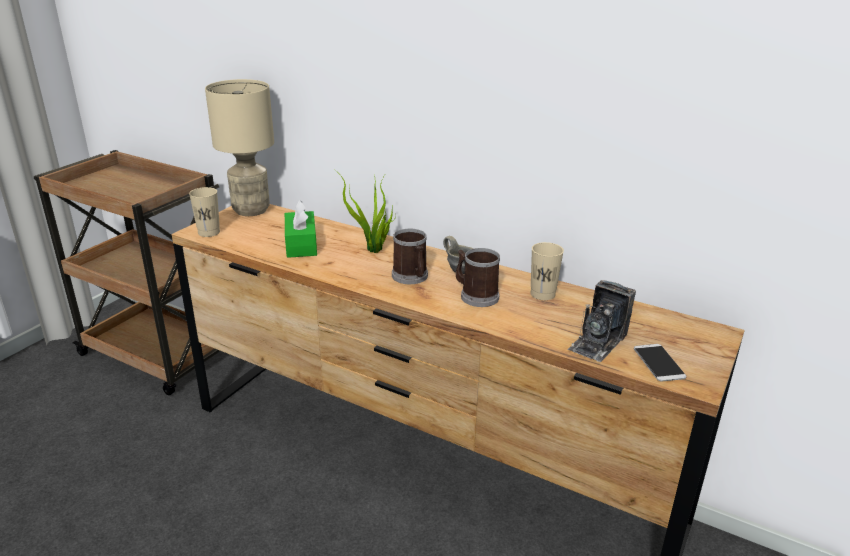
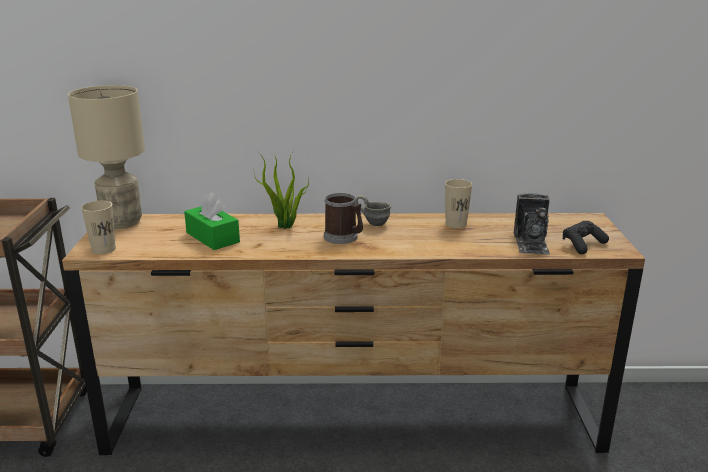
camera: 30 degrees left, 5 degrees down
mug [456,248,500,307] -> none
phone [634,344,686,382] -> black game controller [563,221,609,254]

